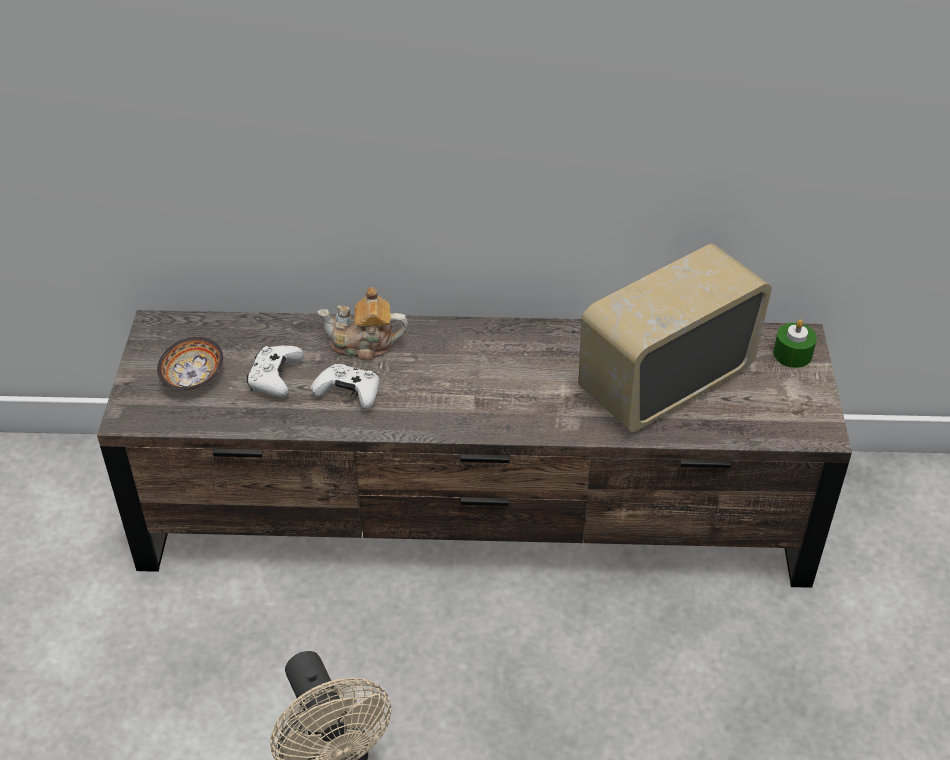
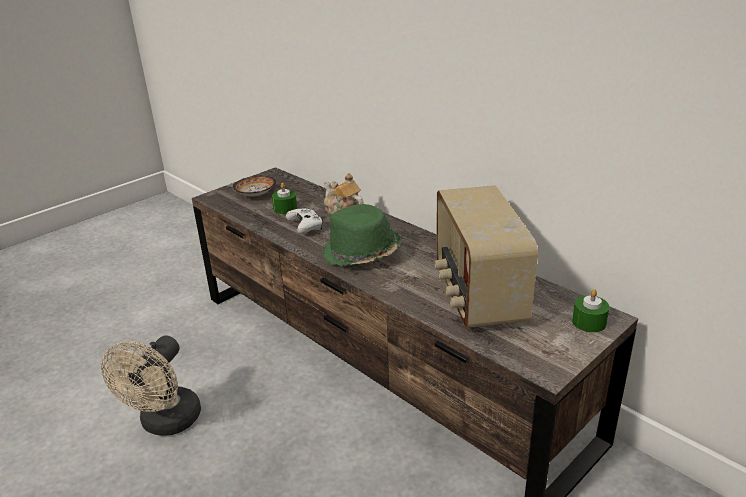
camera: 45 degrees right, 15 degrees down
white game controller [246,346,304,397] -> green candle [272,183,297,214]
radio [578,244,772,432] -> radio turned 105 degrees counterclockwise [434,185,538,328]
none -> green hat [322,204,402,266]

